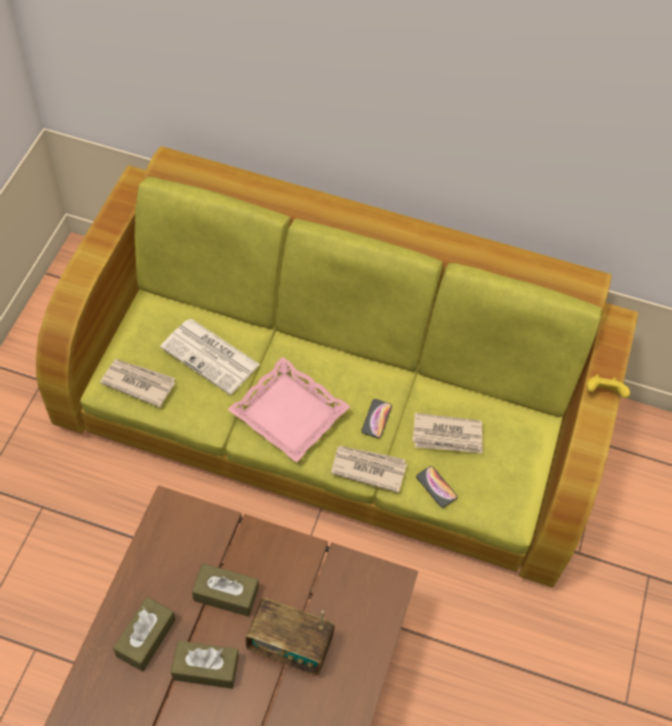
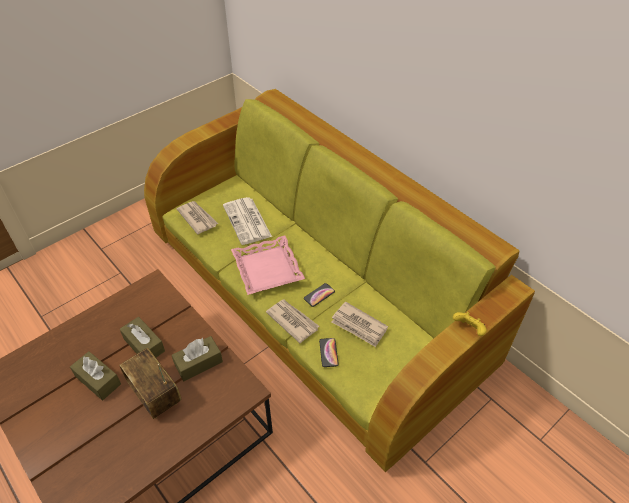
camera: 35 degrees right, 10 degrees down
brown tissue box [113,597,175,671] -> brown tissue box moved to [172,336,223,381]

